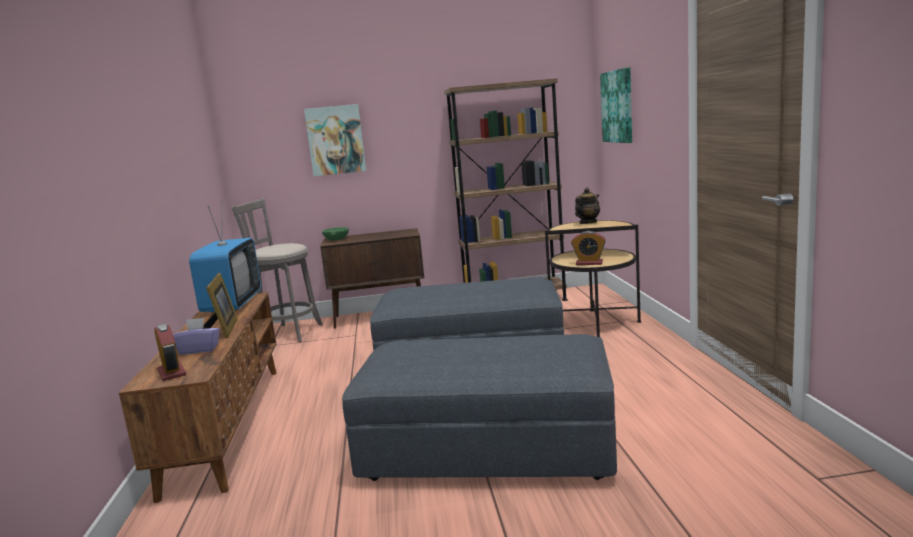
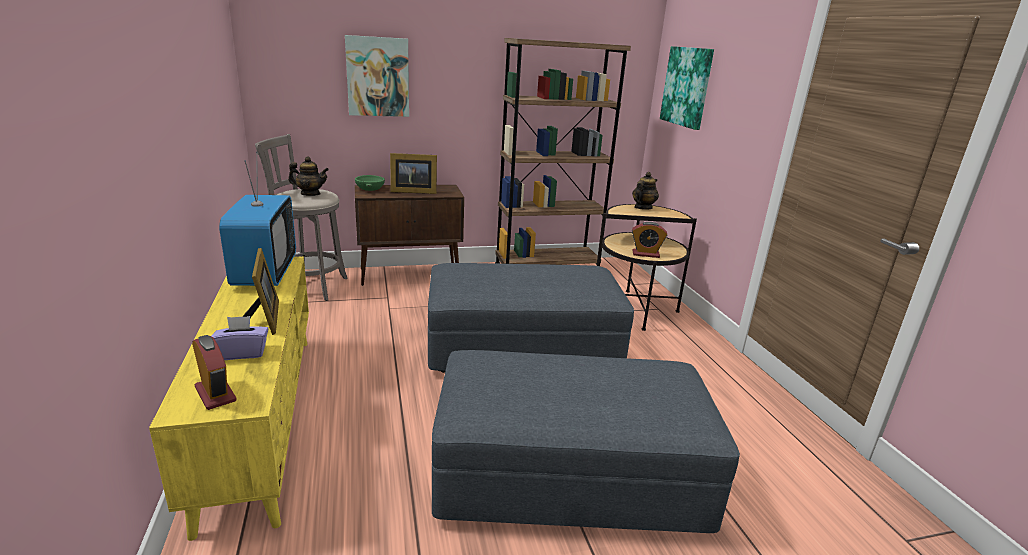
camera: 10 degrees left, 10 degrees up
brown tv stand [119,292,277,503] -> yellow tv stand [149,256,309,541]
none -> teapot [288,156,329,196]
none -> picture frame [390,153,437,194]

